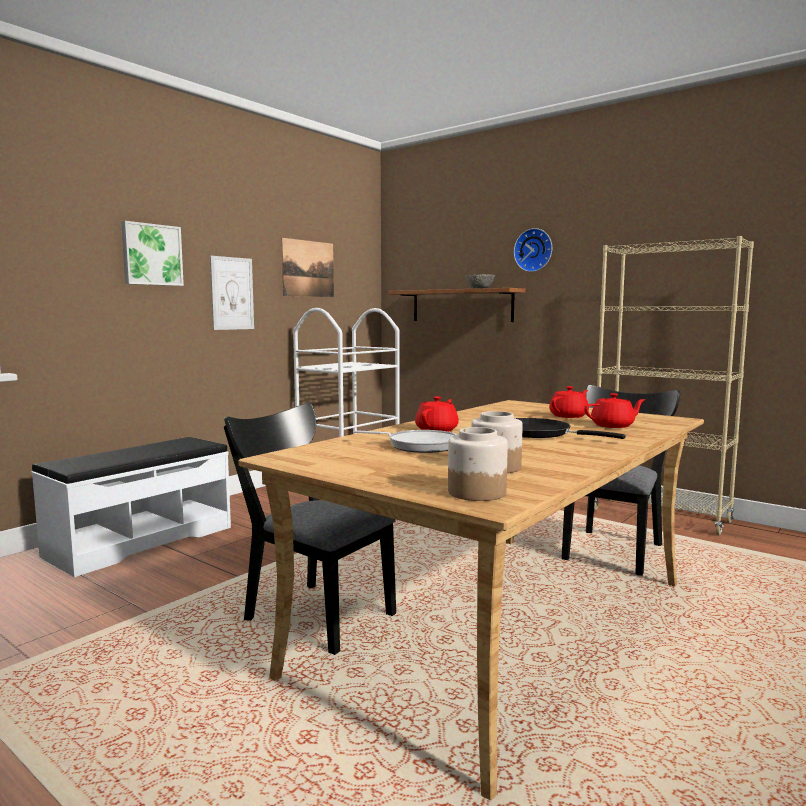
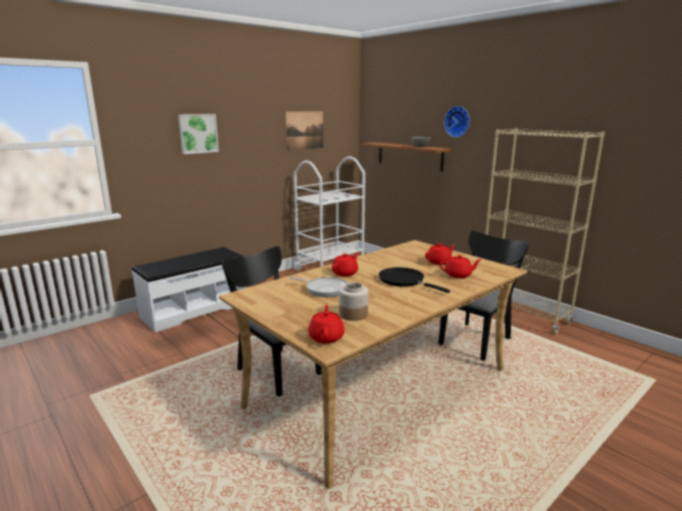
camera: 10 degrees right, 10 degrees up
picture [210,256,254,330] -> none
jar [448,427,508,501] -> red teapot [308,304,345,344]

